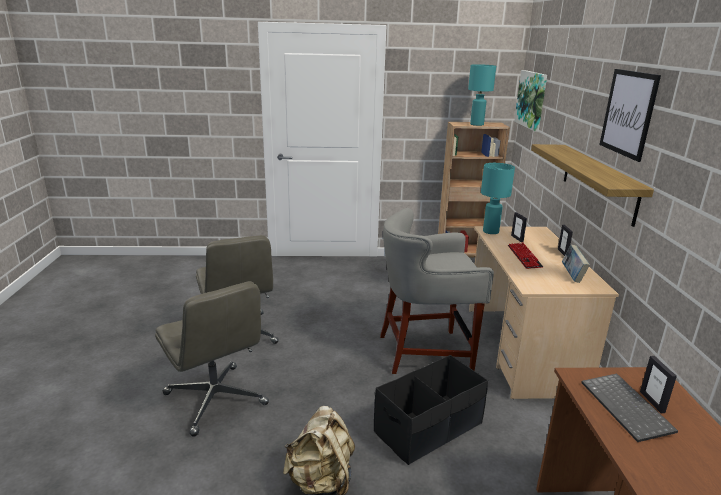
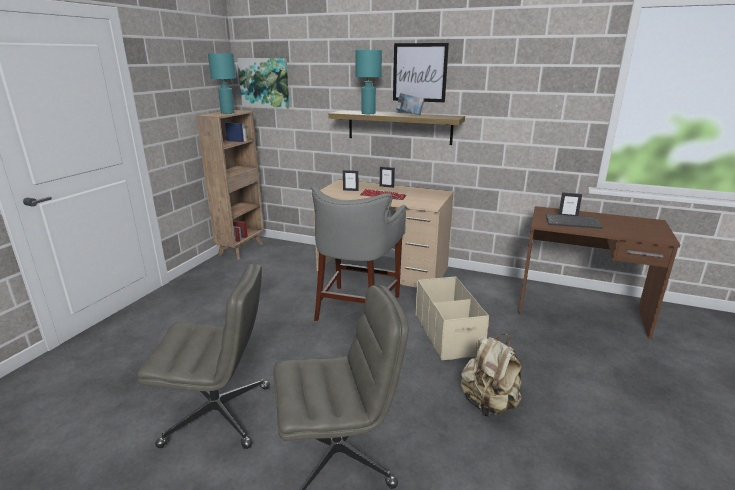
camera: 65 degrees left, 0 degrees up
black storage box [374,355,488,465] -> beige storage box [416,276,489,360]
turquoise table lamp [481,163,515,234] -> turquoise table lamp moved to [355,50,382,114]
book [562,245,590,283] -> book moved to [396,93,425,115]

